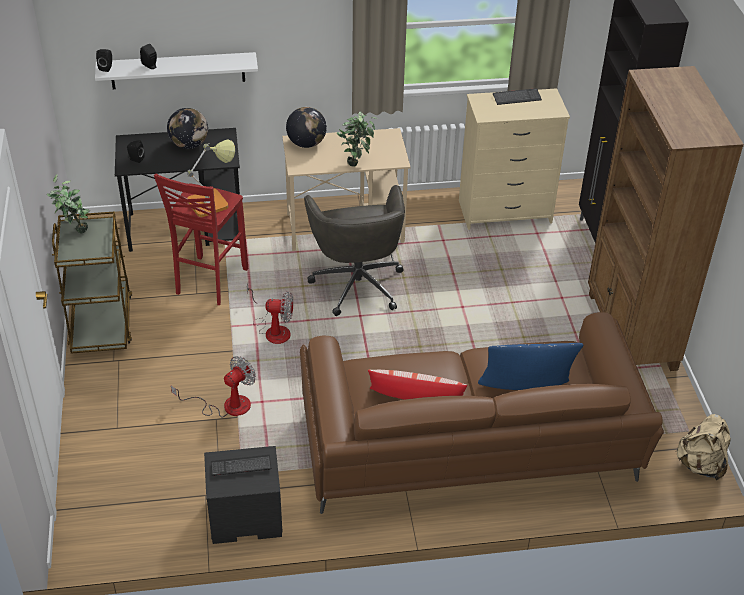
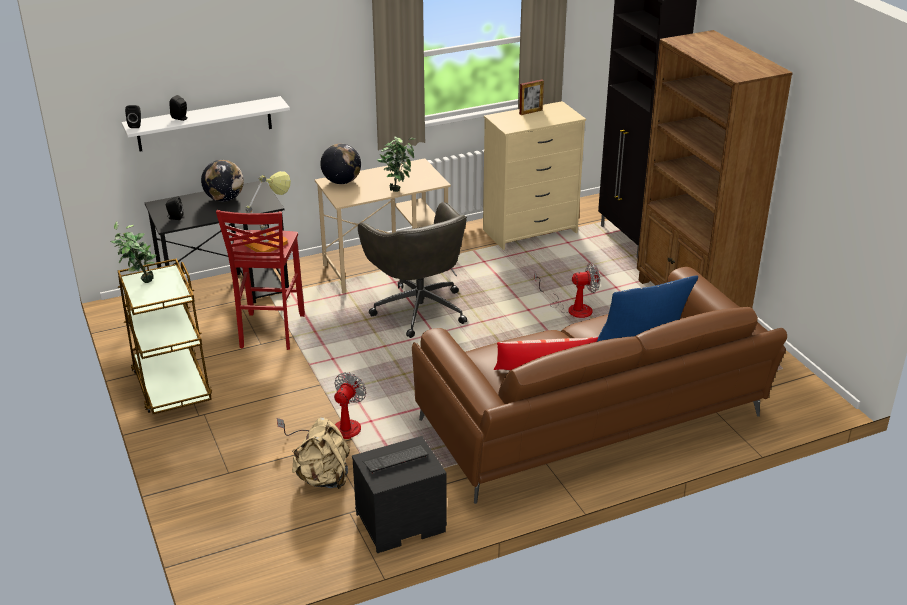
camera: 15 degrees left, 10 degrees down
fan [247,283,293,344] -> fan moved to [534,263,600,318]
keyboard [493,88,542,105] -> picture frame [519,79,544,115]
beige backpack [676,414,731,480] -> beige backpack moved to [292,417,350,489]

